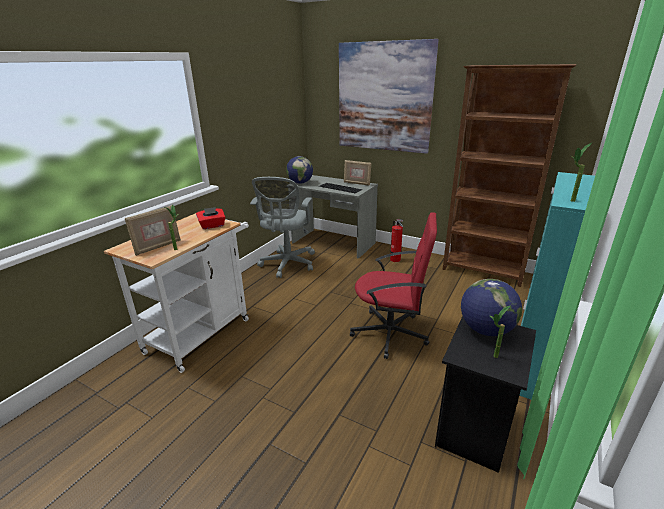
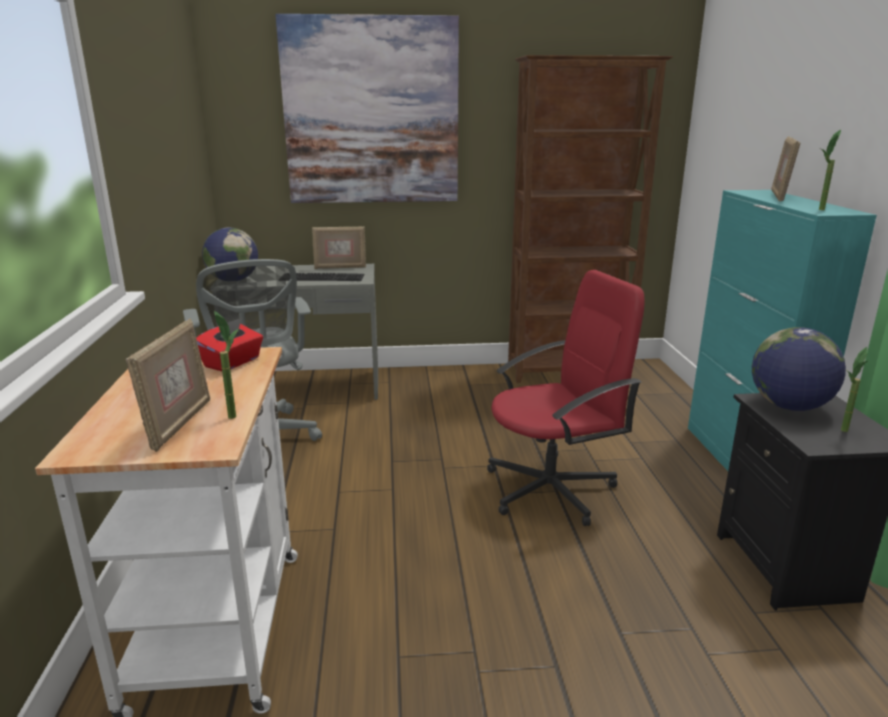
camera: 35 degrees left, 5 degrees down
fire extinguisher [390,219,403,262] -> none
none -> picture frame [772,136,801,202]

